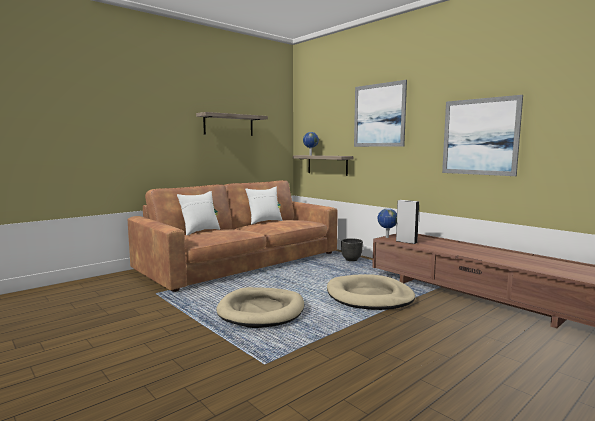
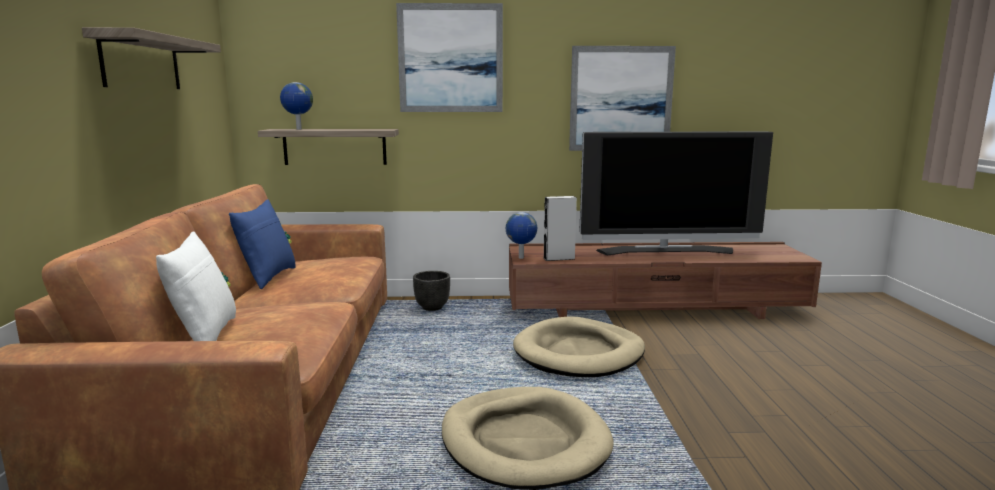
camera: 50 degrees left, 5 degrees up
white pillow [245,187,283,225] -> blue pillow [229,200,296,289]
none -> television [579,131,773,255]

